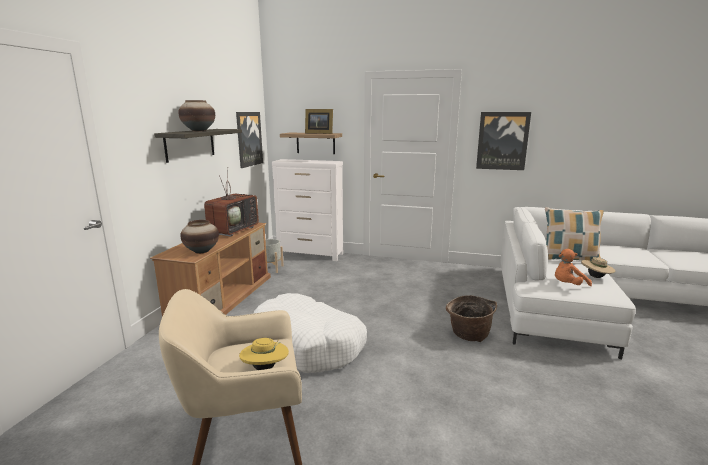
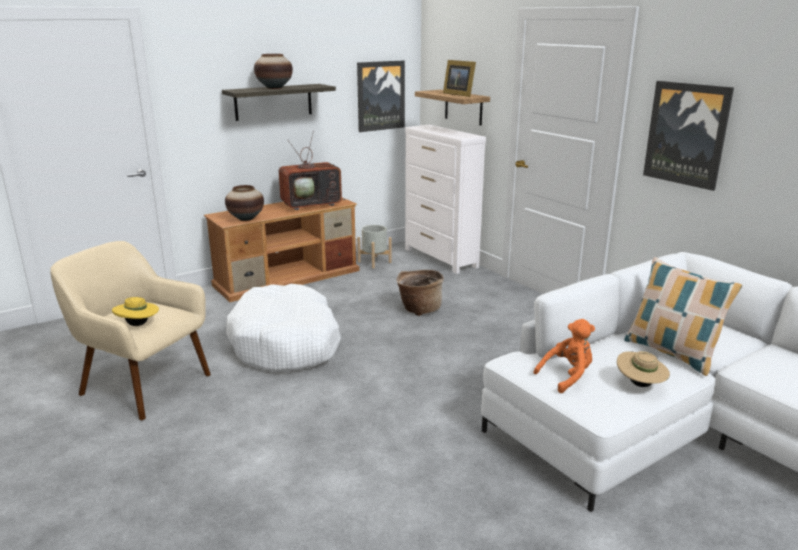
camera: 40 degrees right, 5 degrees up
basket [446,295,497,342] -> basket moved to [396,270,444,316]
orange plush toy [555,249,592,286] -> orange plush toy turned 135 degrees clockwise [534,319,595,393]

